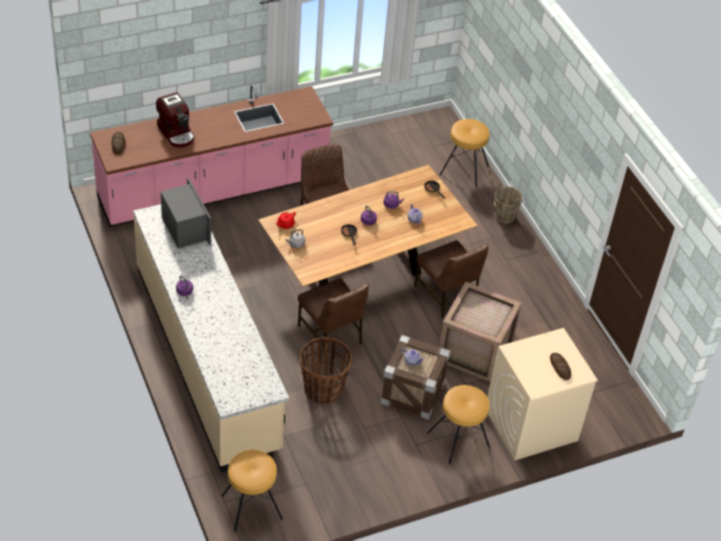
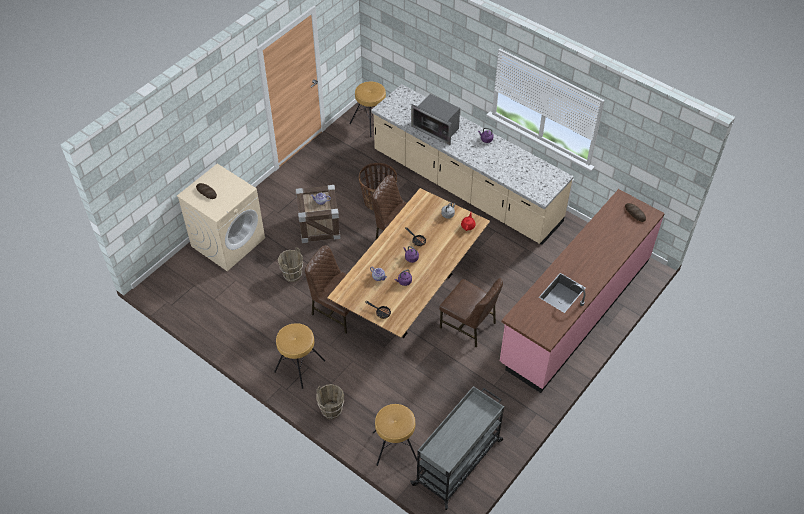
camera: 155 degrees right, 5 degrees up
coffee machine [156,92,194,148] -> none
microwave [161,178,211,248] -> microwave moved to [411,94,460,145]
brown stool [428,385,490,464] -> brown stool moved to [274,323,325,389]
crate [439,282,522,382] -> brown bucket [278,247,303,282]
none -> grey cart [410,386,504,510]

